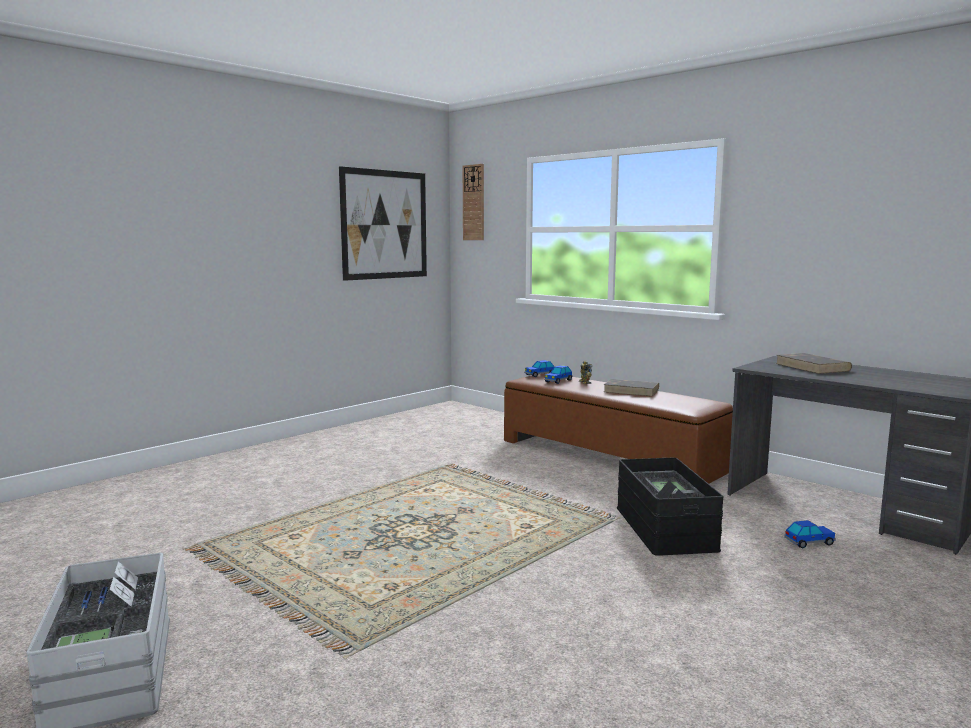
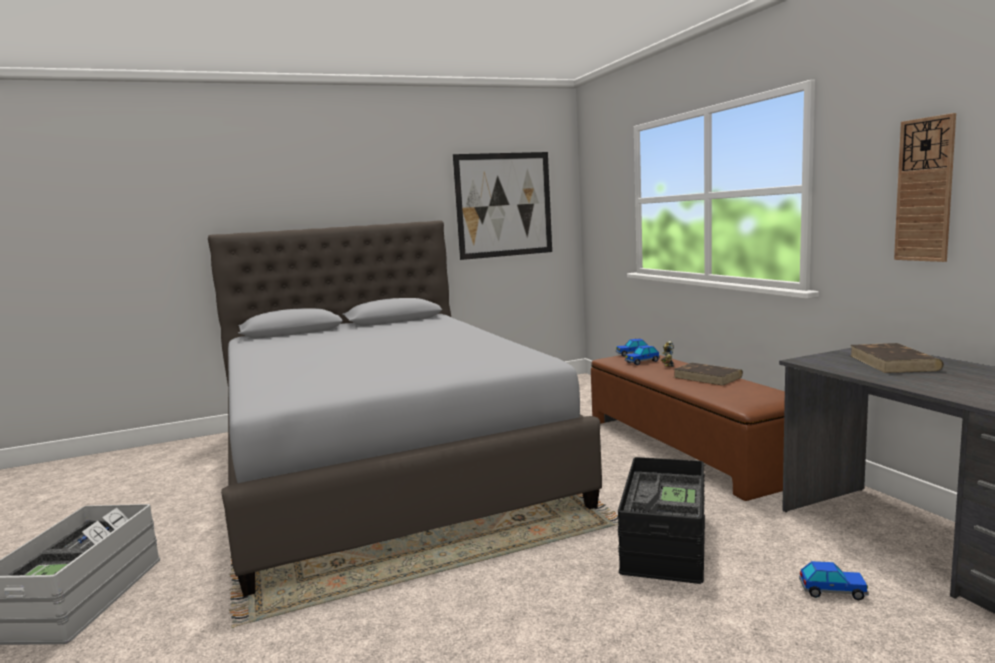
camera: 25 degrees right, 0 degrees up
wall clock [463,164,484,240] -> wall clock moved to [894,113,956,262]
none -> grey bed [208,220,602,597]

